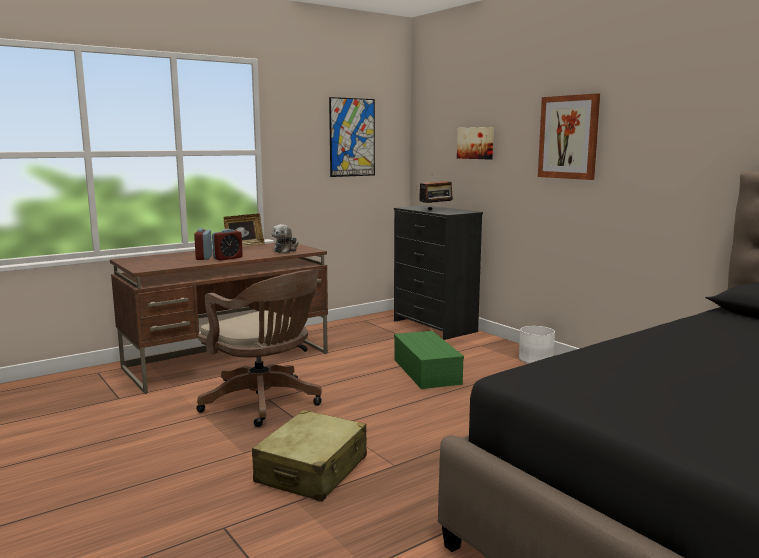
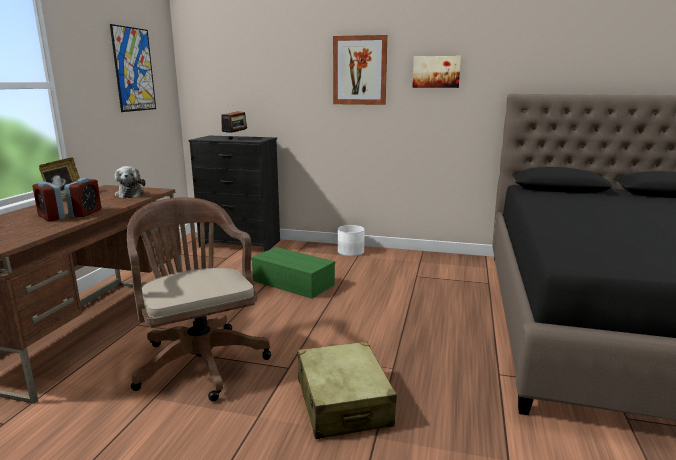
camera: 40 degrees left, 5 degrees up
brown office chair [196,270,322,427] -> brown office chair turned 120 degrees counterclockwise [127,197,271,402]
picture [457,127,494,160] -> picture moved to [412,56,461,88]

